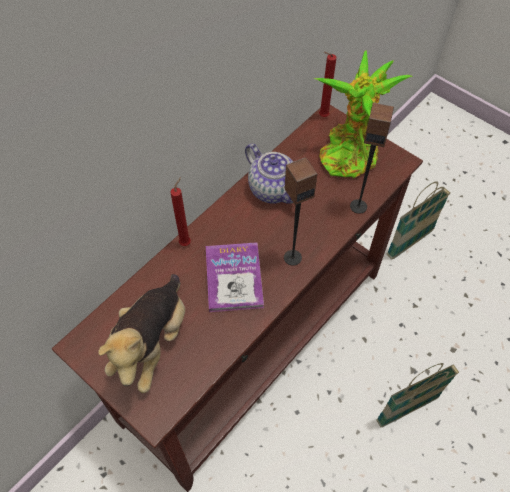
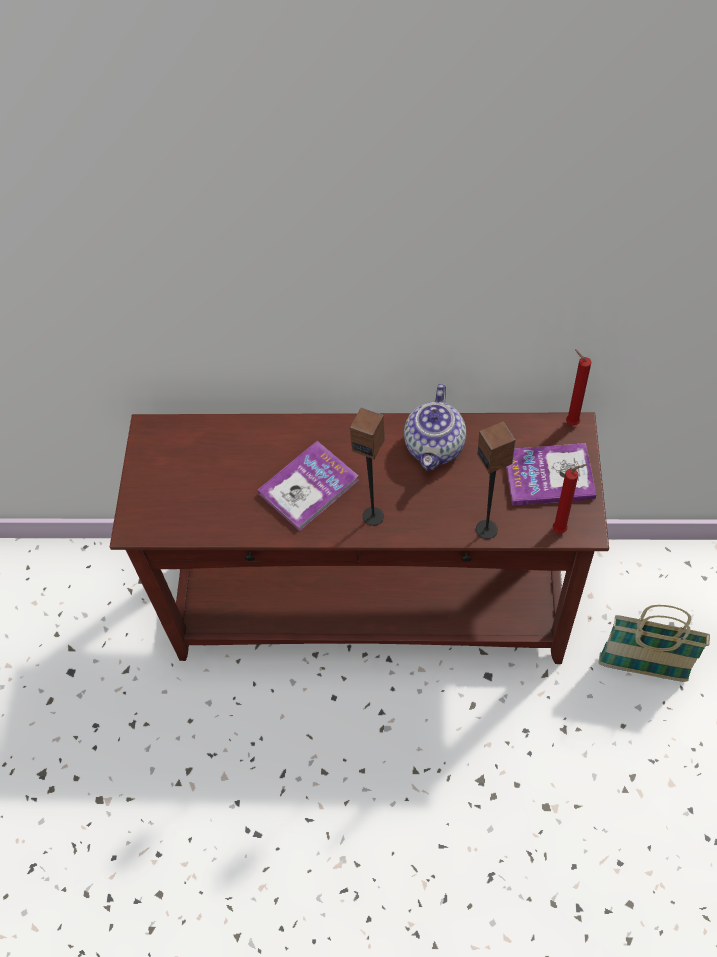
camera: 55 degrees right, 0 degrees up
plush toy [98,274,185,393] -> none
red candle [170,177,191,246] -> red candle moved to [553,464,587,534]
potted plant [314,50,412,178] -> book [506,443,596,506]
basket [376,363,459,427] -> none

